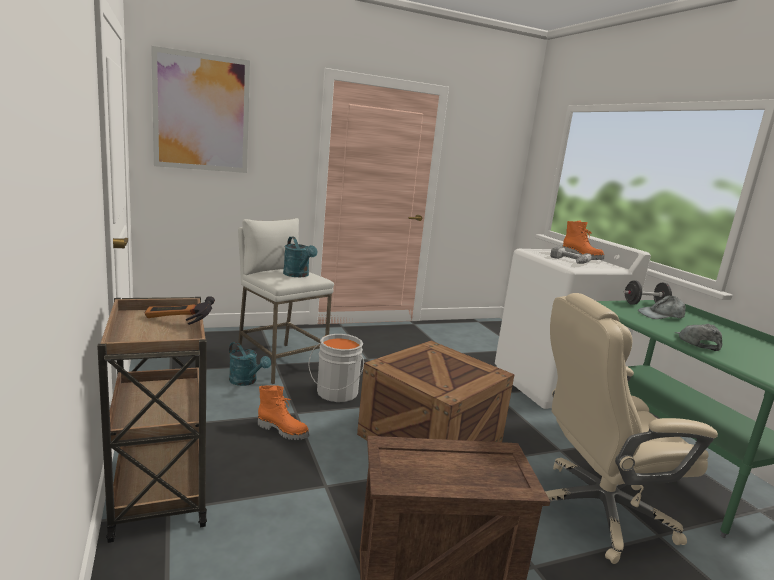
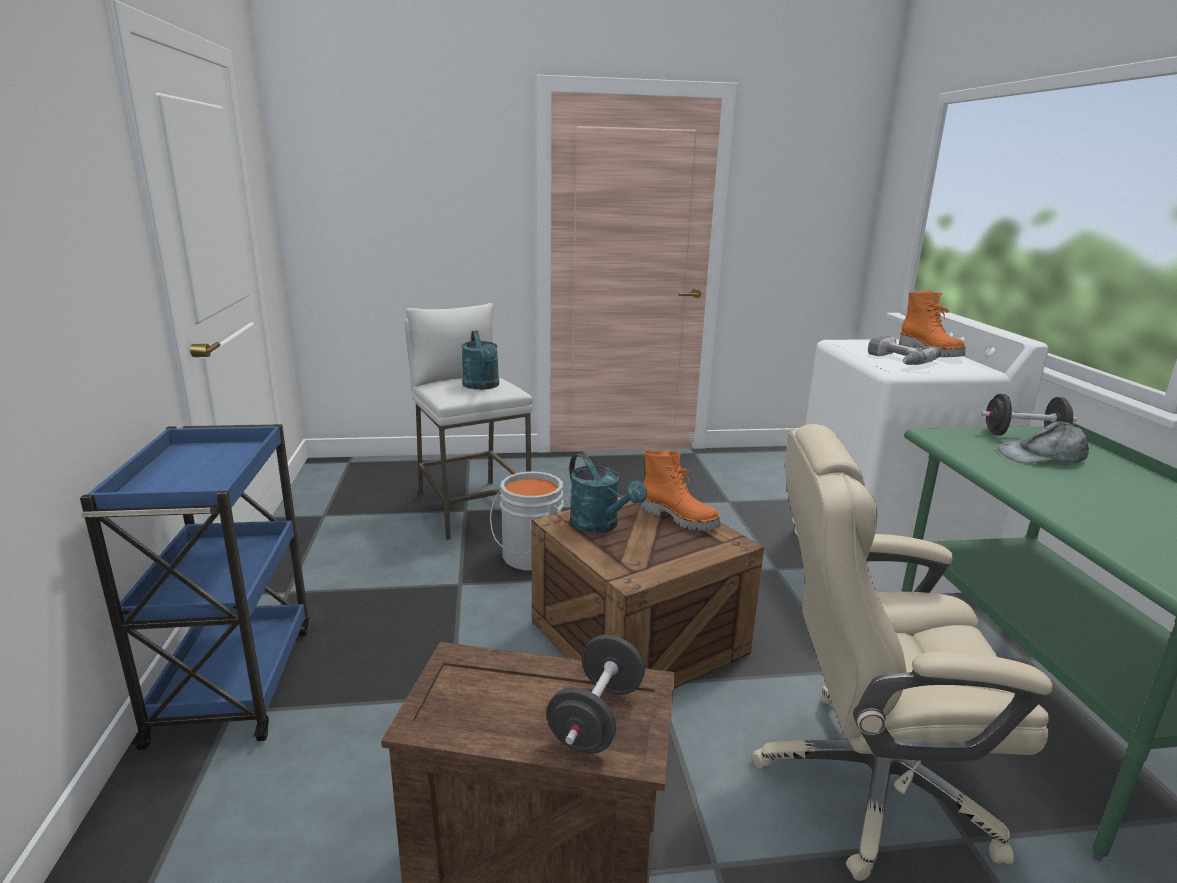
camera: 15 degrees right, 5 degrees up
brown cart [97,297,207,543] -> blue cart [80,424,309,750]
hammer [144,296,215,325] -> none
picture [151,46,250,173] -> none
turquoise watering can [229,342,271,386] -> turquoise watering can moved to [569,453,647,533]
orange boot [258,385,309,440] -> orange boot moved to [641,450,721,531]
grey cap [675,324,723,351] -> none
none -> black dumbbell [546,635,645,754]

